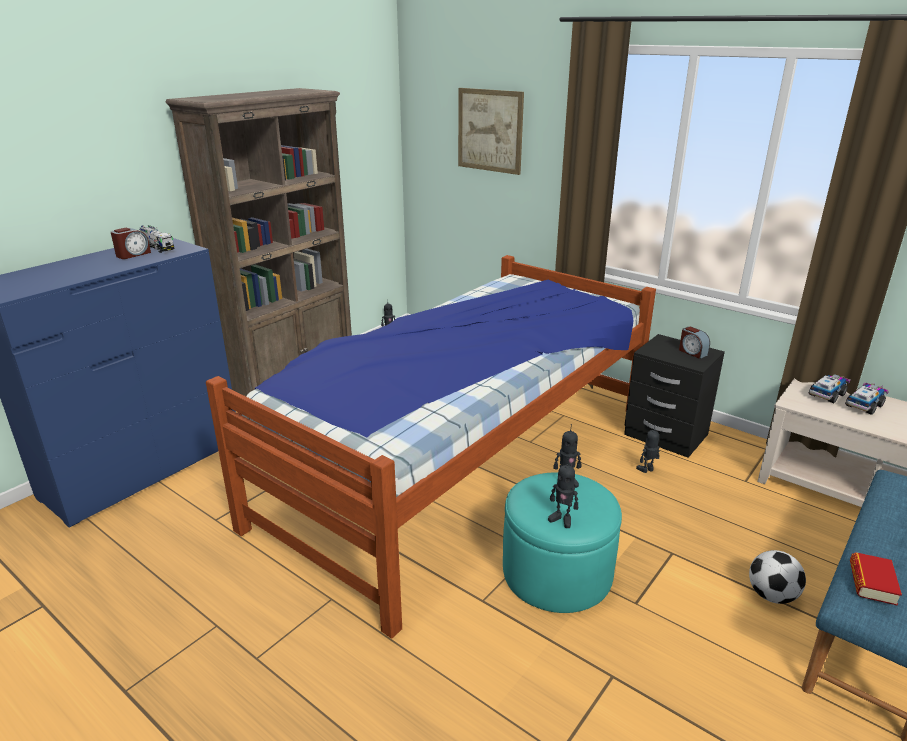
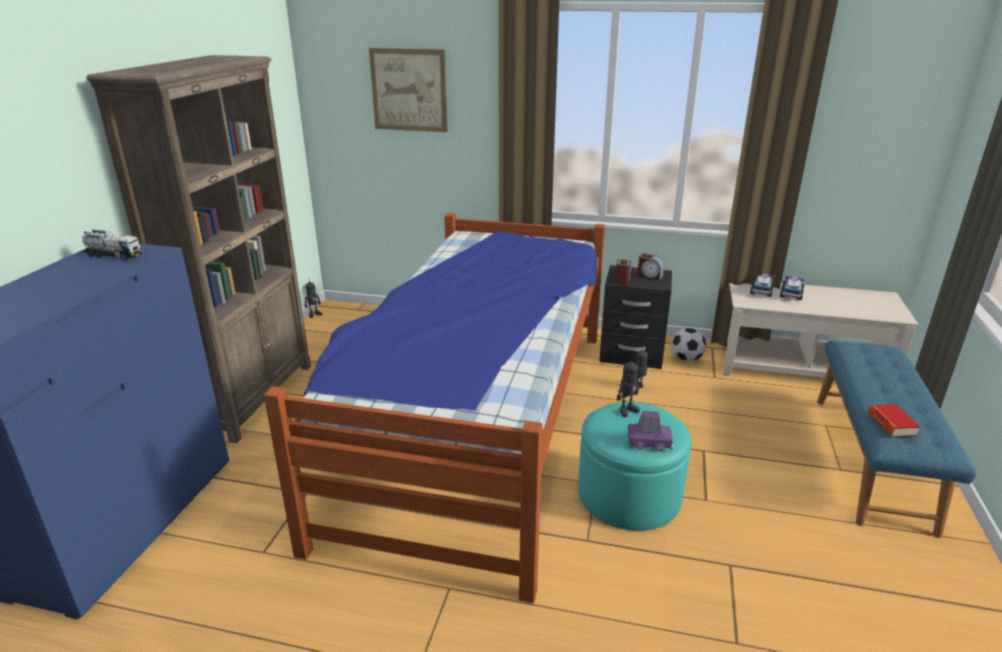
camera: 25 degrees left, 0 degrees up
alarm clock [111,228,151,259] -> alarm clock moved to [615,259,632,285]
toy robot [548,458,578,528] -> purple toy car [628,411,674,451]
football [749,550,806,604] -> football moved to [671,328,706,362]

